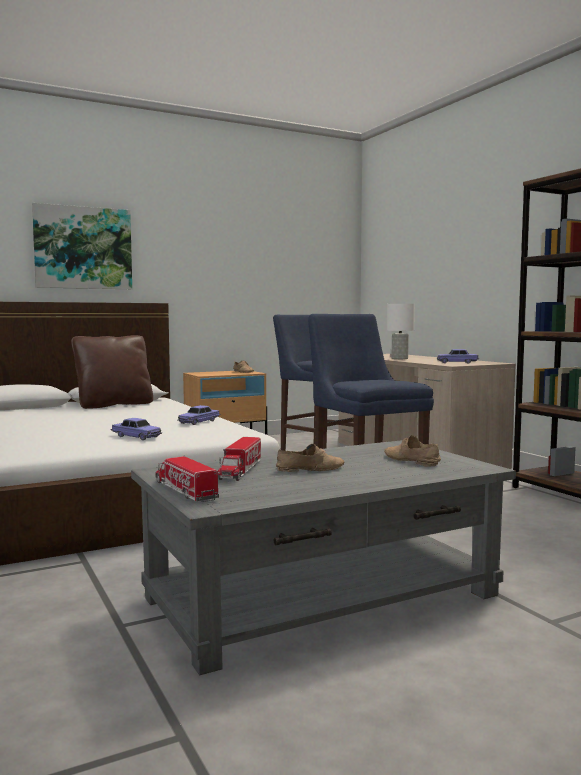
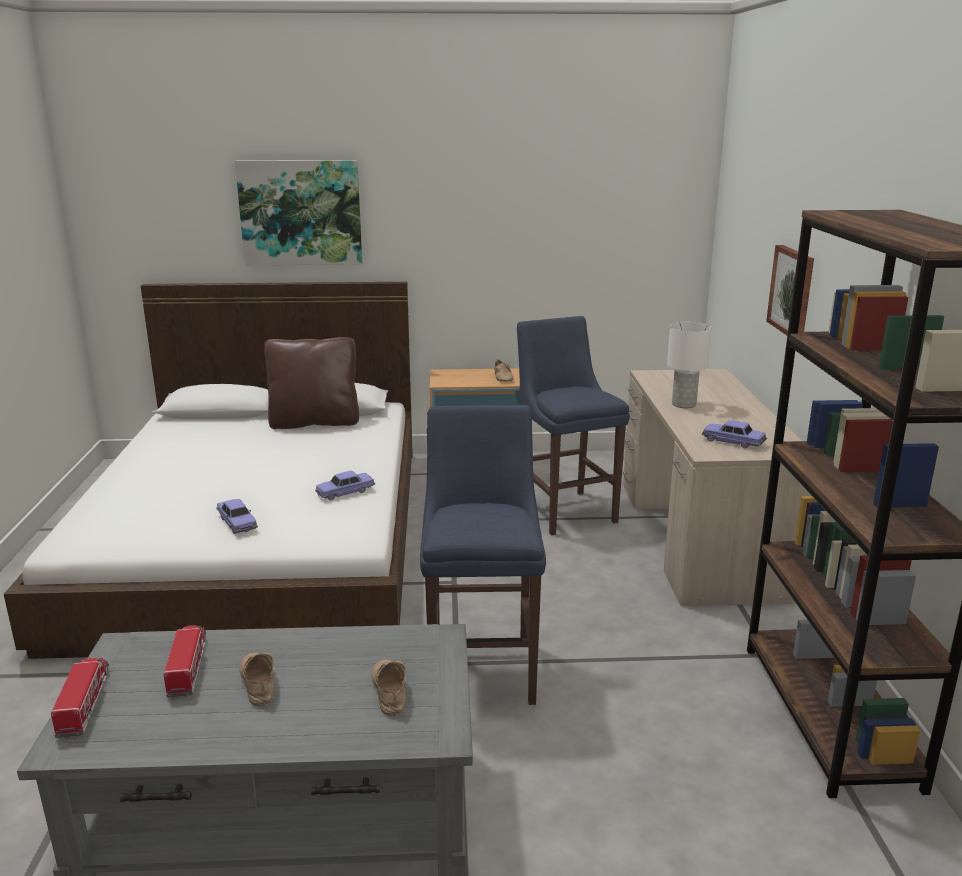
camera: 25 degrees right, 15 degrees up
toy truck [218,437,261,481] -> toy truck turned 135 degrees clockwise [164,625,206,698]
beige shoe [276,444,344,472] -> beige shoe turned 120 degrees counterclockwise [240,652,275,706]
none -> picture [766,245,814,335]

